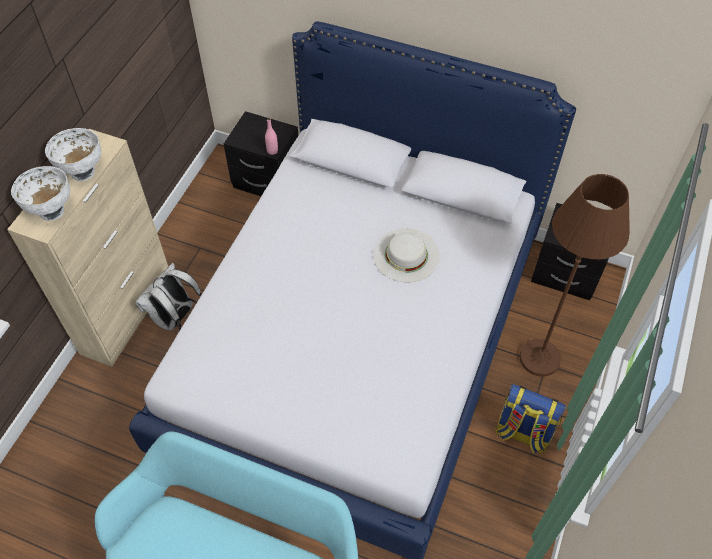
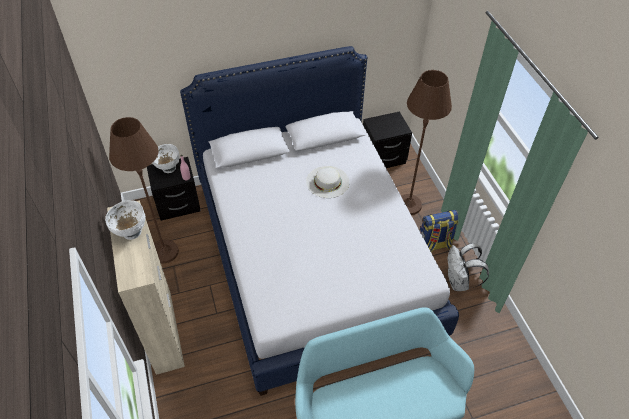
camera: 40 degrees left, 5 degrees down
white bowl [11,166,70,221] -> white bowl moved to [153,144,180,173]
white backpack [136,263,202,333] -> white backpack moved to [448,243,489,291]
none -> brown floor lamp [109,117,179,263]

